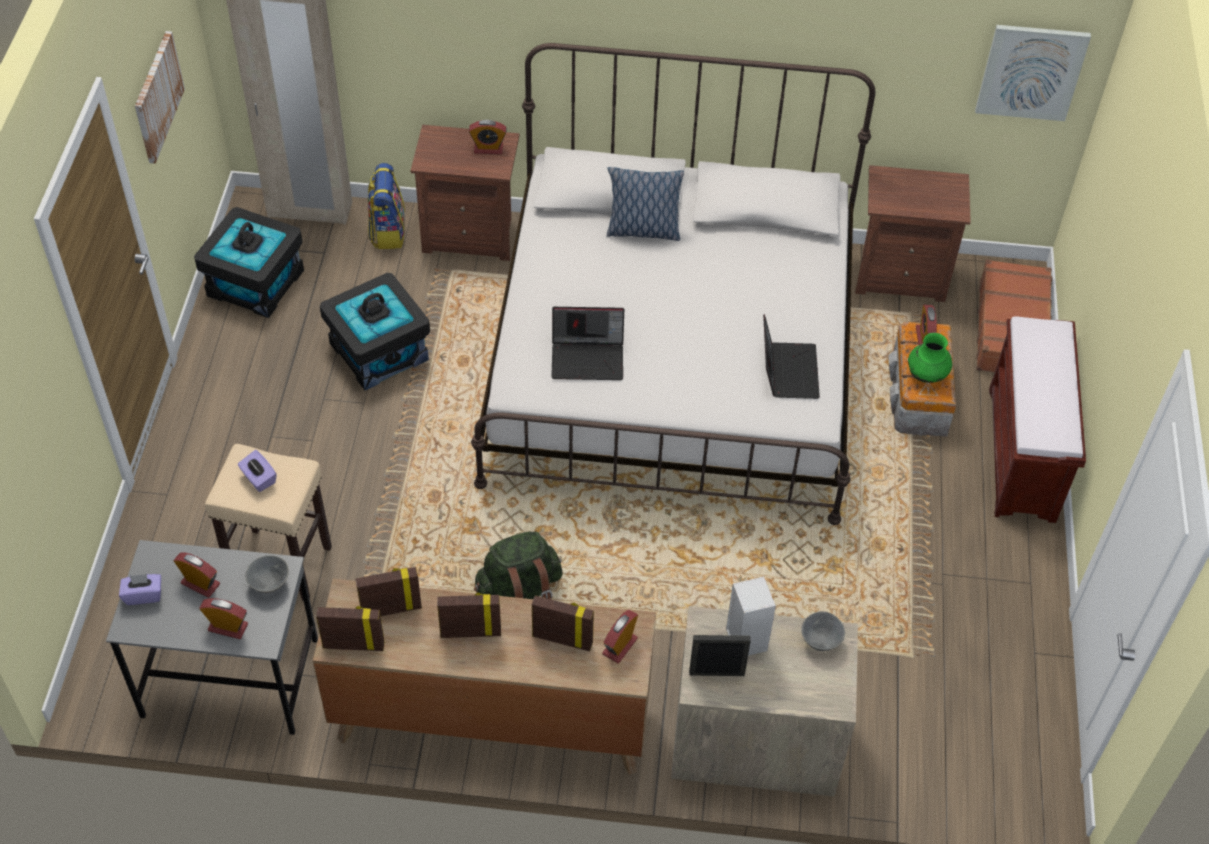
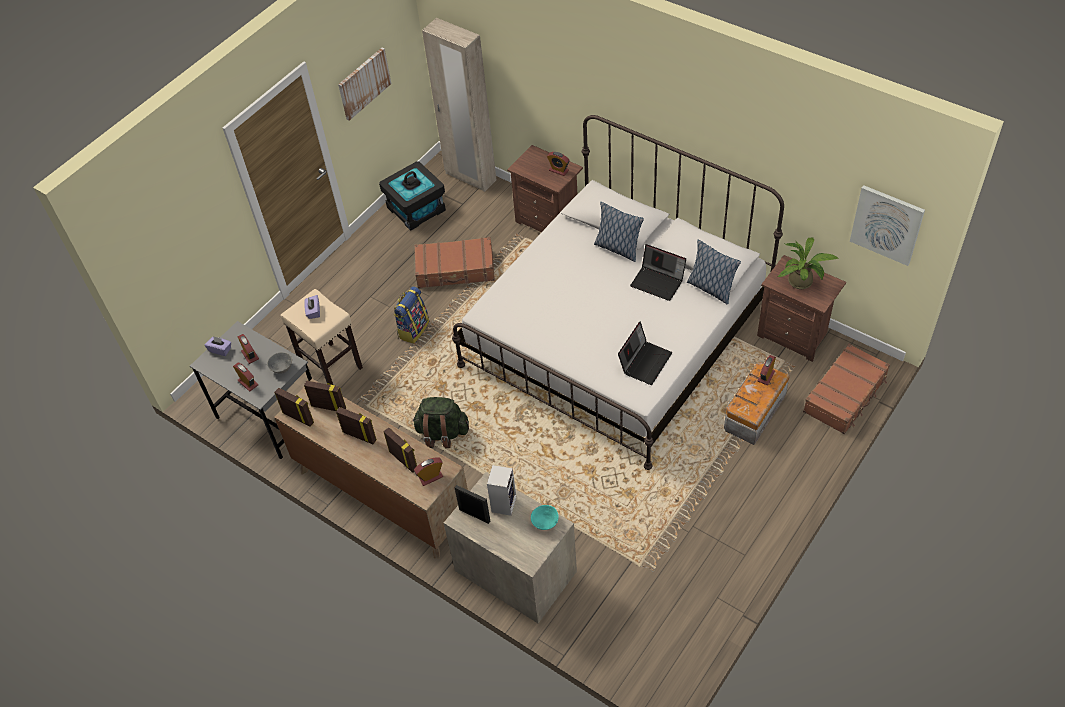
camera: 35 degrees right, 0 degrees up
black storage box [320,273,430,390] -> brown suitcase [414,237,495,288]
backpack [368,163,405,249] -> backpack moved to [394,286,429,344]
laptop [551,307,624,380] -> laptop moved to [630,244,686,301]
grey bowl [801,611,845,651] -> turquoise bowl [531,505,559,530]
green vase [908,333,952,383] -> none
brown bench [989,316,1086,523] -> none
none -> pillow [687,240,741,304]
none -> potted plant [777,238,839,289]

